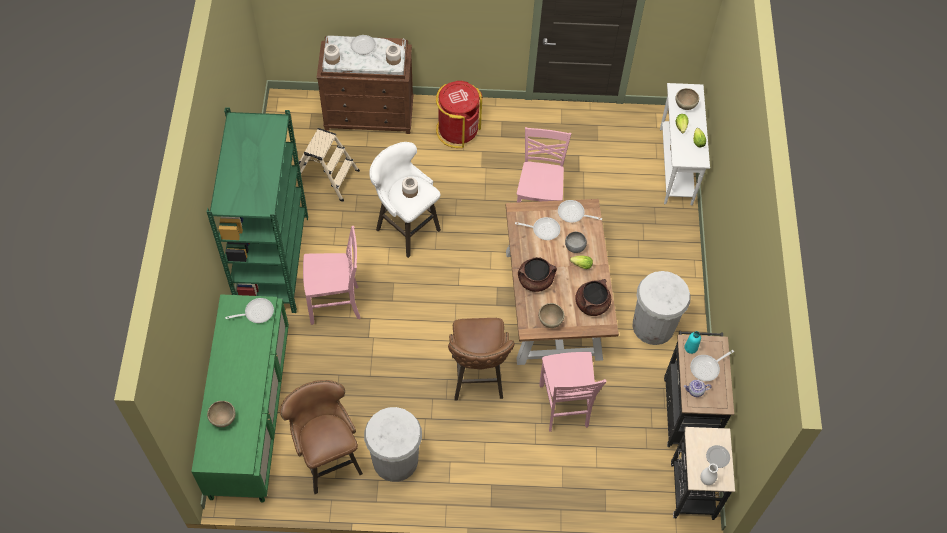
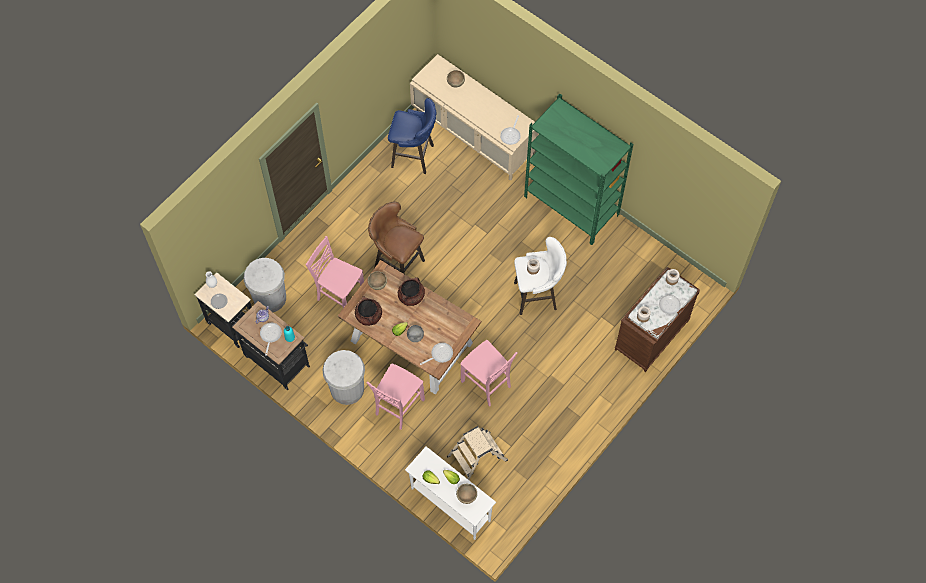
camera: 130 degrees right, 5 degrees up
green cabinet [191,294,289,502] -> beige cabinet [410,54,539,180]
brown stool [280,380,363,494] -> blue stool [388,98,436,174]
beige step ladder [298,128,360,202] -> beige step ladder moved to [447,426,508,480]
pink chair [303,226,361,325] -> pink chair moved to [367,363,425,430]
white trash can [364,407,422,482] -> white trash can moved to [244,258,286,312]
red trash can [436,80,483,148] -> none
frying pan [515,217,560,240] -> none

